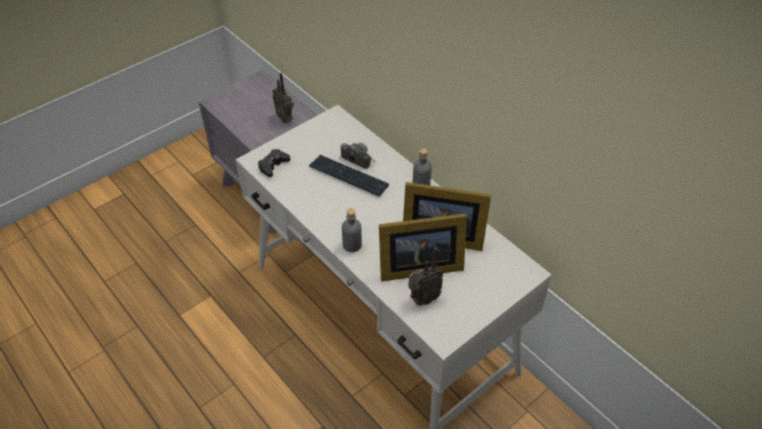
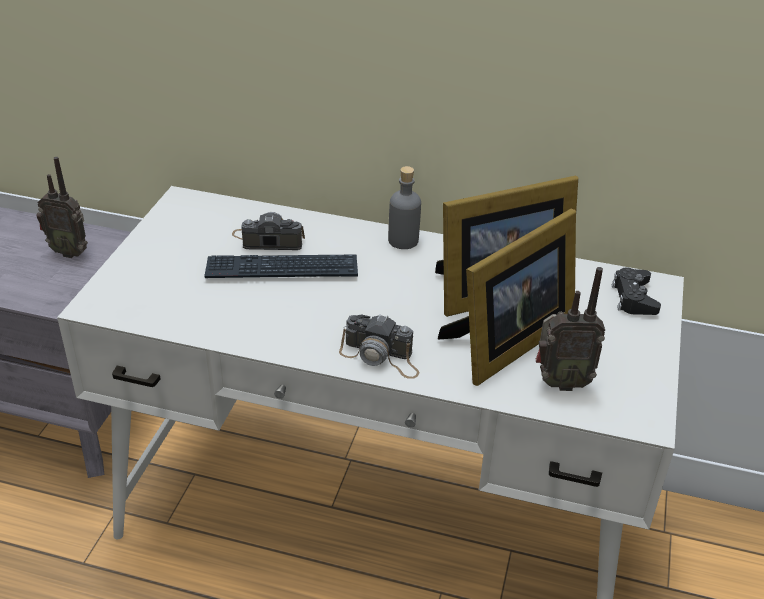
camera: 35 degrees left, 10 degrees down
black game controller [258,149,290,177] -> black game controller moved to [611,268,661,315]
grey bottle [342,208,362,252] -> camera [339,314,419,379]
radio [408,247,443,306] -> radio turned 60 degrees clockwise [536,267,605,391]

